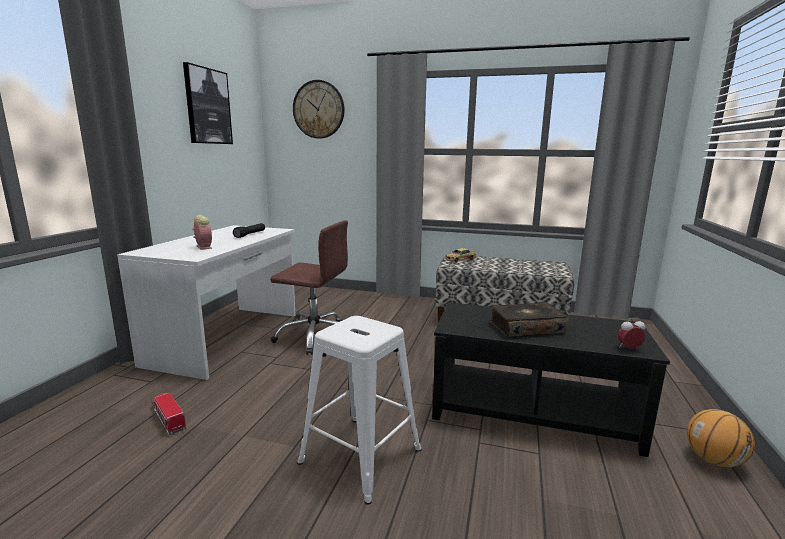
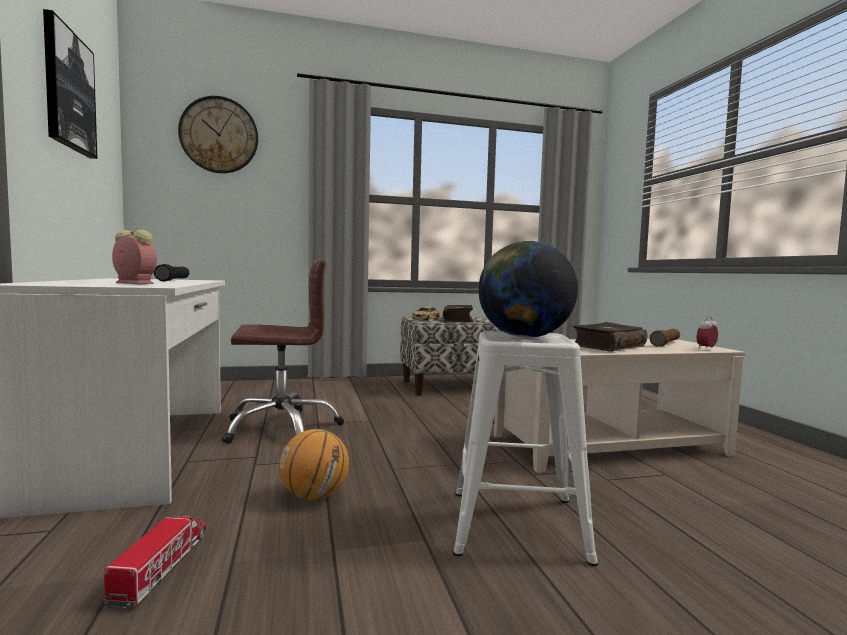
camera: 30 degrees left, 10 degrees down
toy truck [152,391,186,435] -> toy truck turned 75 degrees clockwise [103,516,206,609]
black coffee table [432,302,670,457] -> beige coffee table [494,338,746,473]
basketball [687,409,755,467] -> basketball moved to [279,429,349,500]
none -> book [443,305,474,322]
none -> globe [478,241,578,338]
none -> brown flashlight [650,329,680,347]

